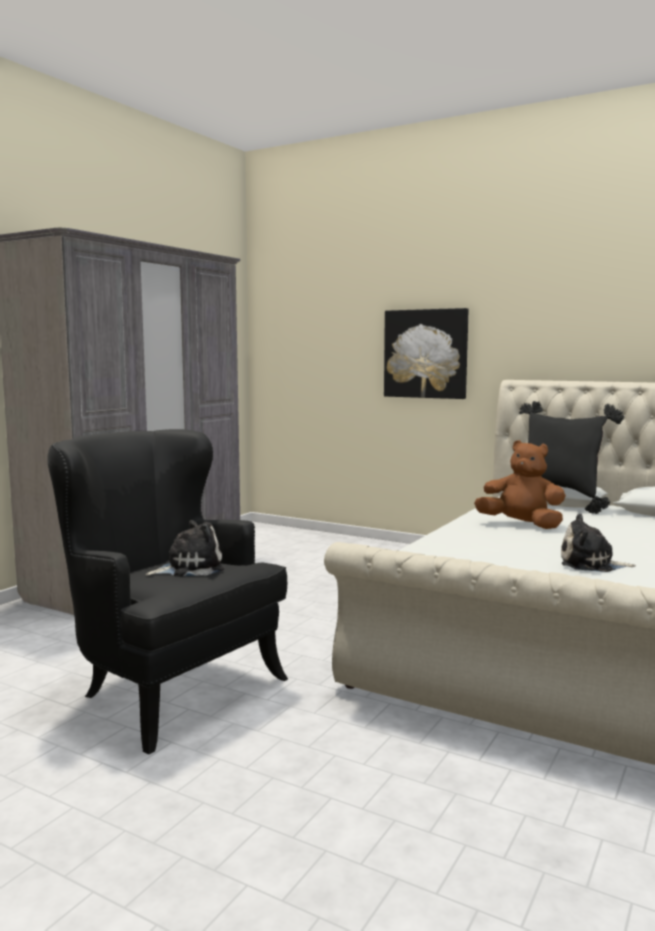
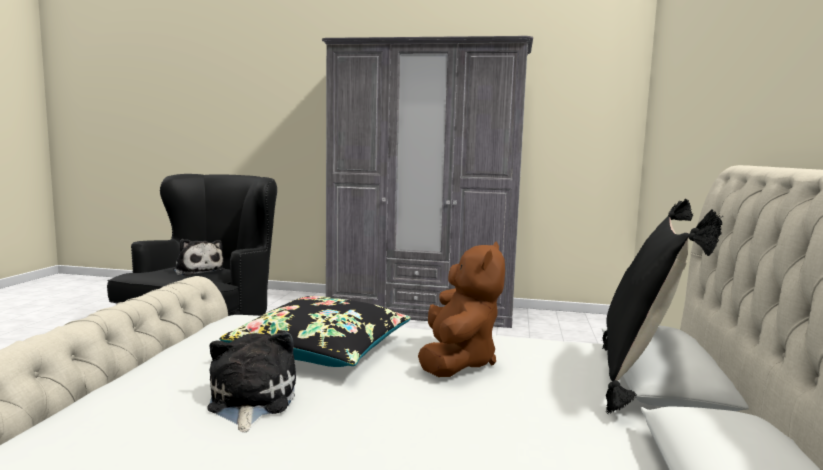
camera: 70 degrees right, 0 degrees up
picture [384,308,469,399] -> none
none -> black pillow [219,296,411,367]

